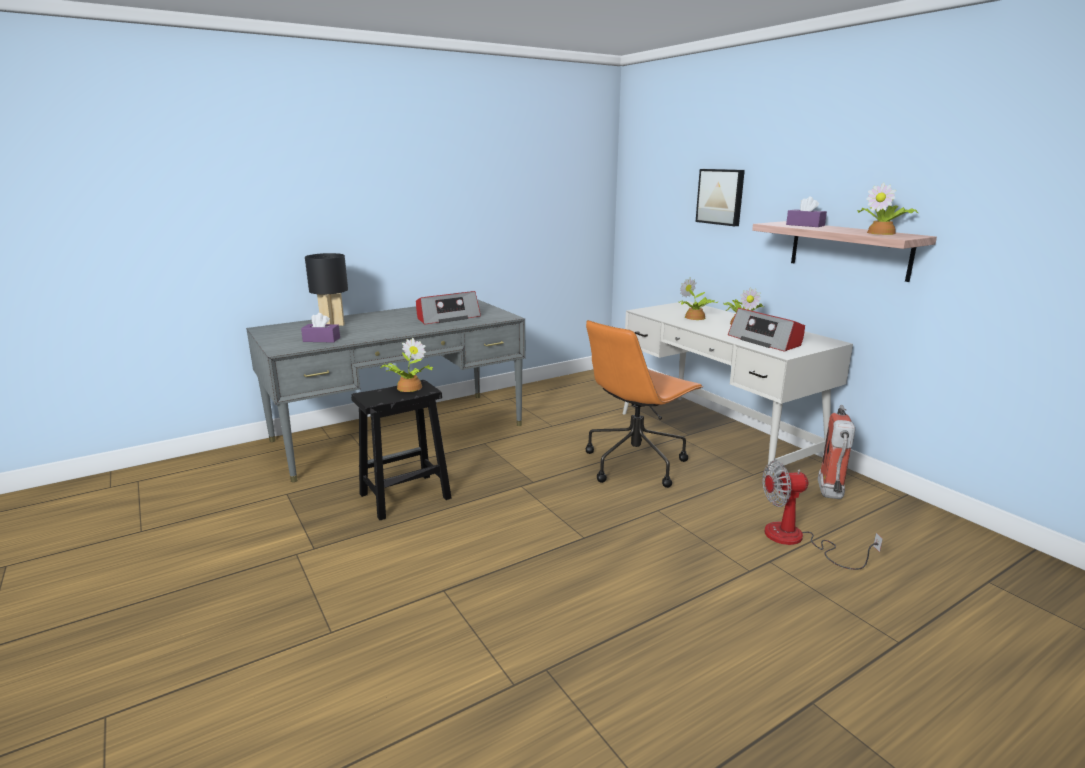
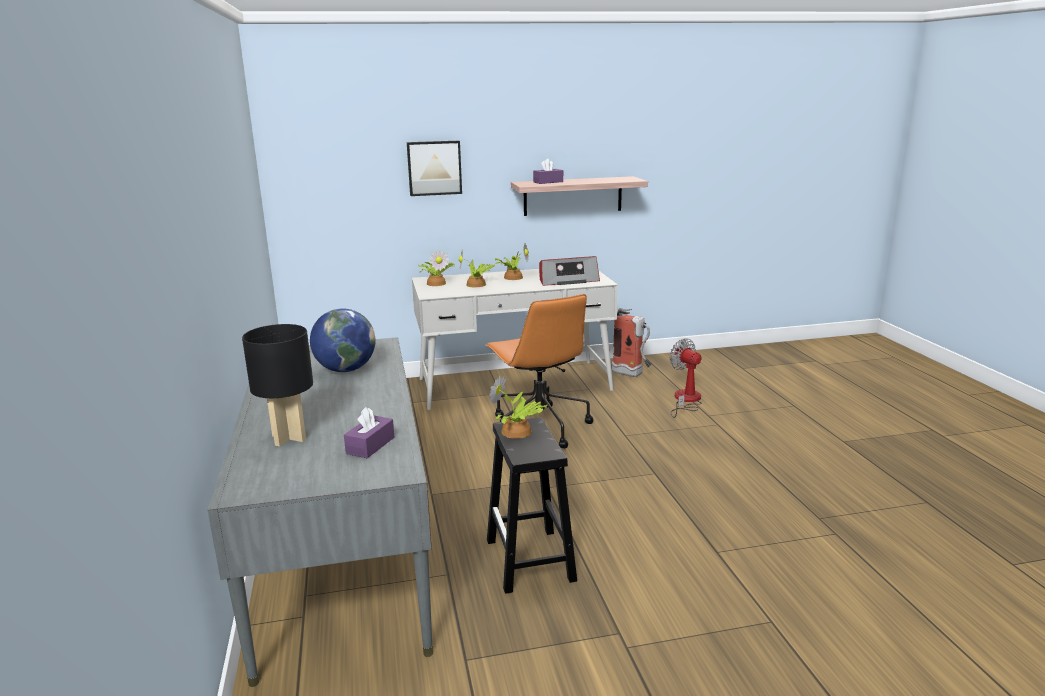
camera: 70 degrees left, 0 degrees up
radio [416,291,481,324] -> globe [310,308,375,372]
fan [762,460,883,570] -> fan turned 135 degrees clockwise [670,338,702,418]
potted plant [857,182,918,235] -> potted plant moved to [419,250,454,286]

